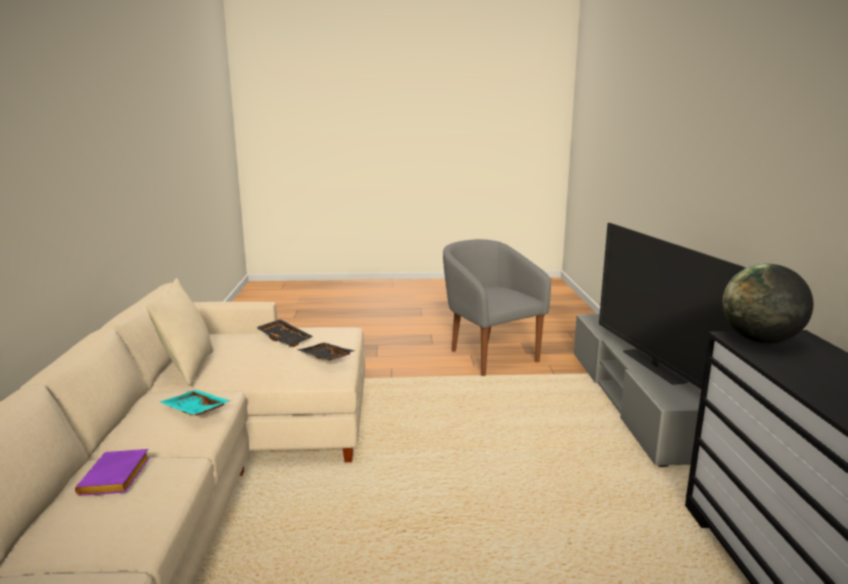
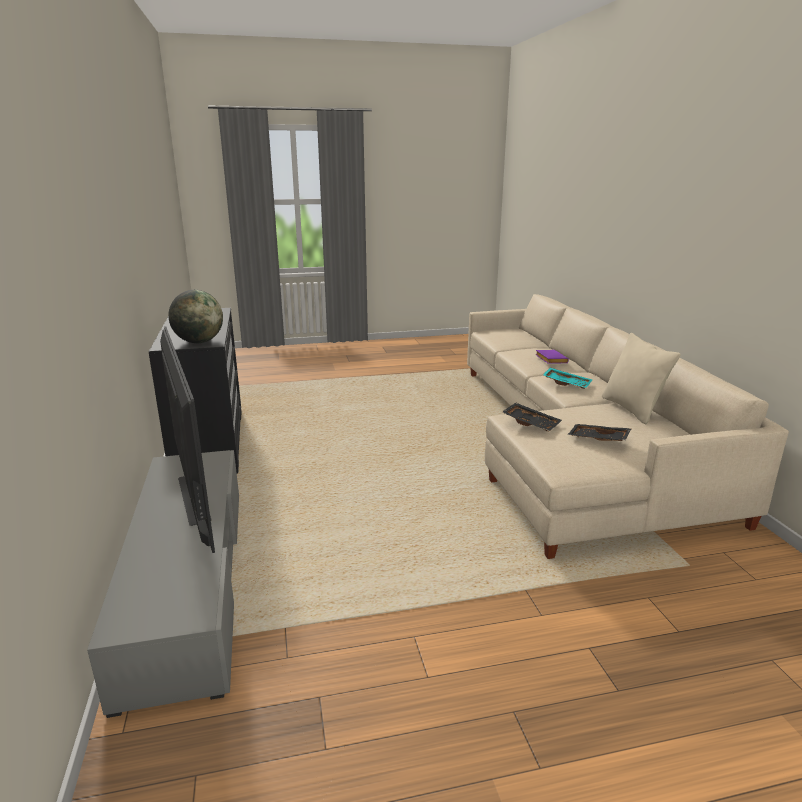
camera: 170 degrees right, 5 degrees up
grey armchair [443,239,551,376] -> none

